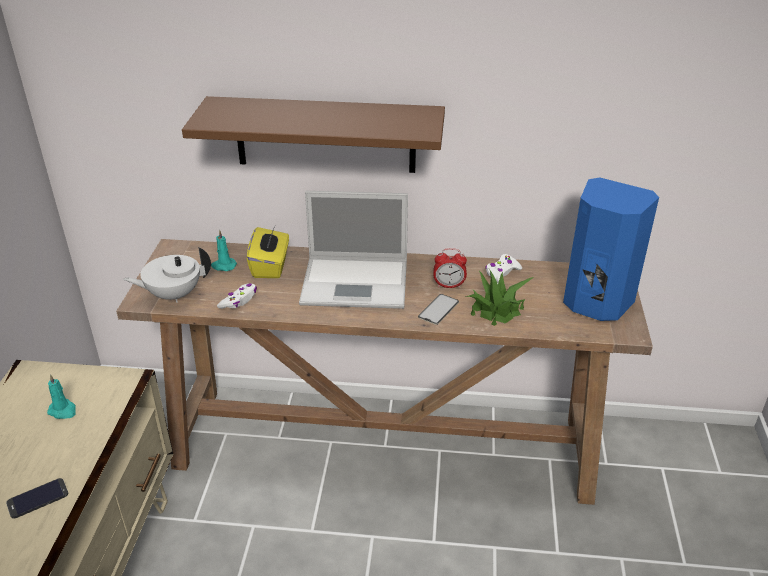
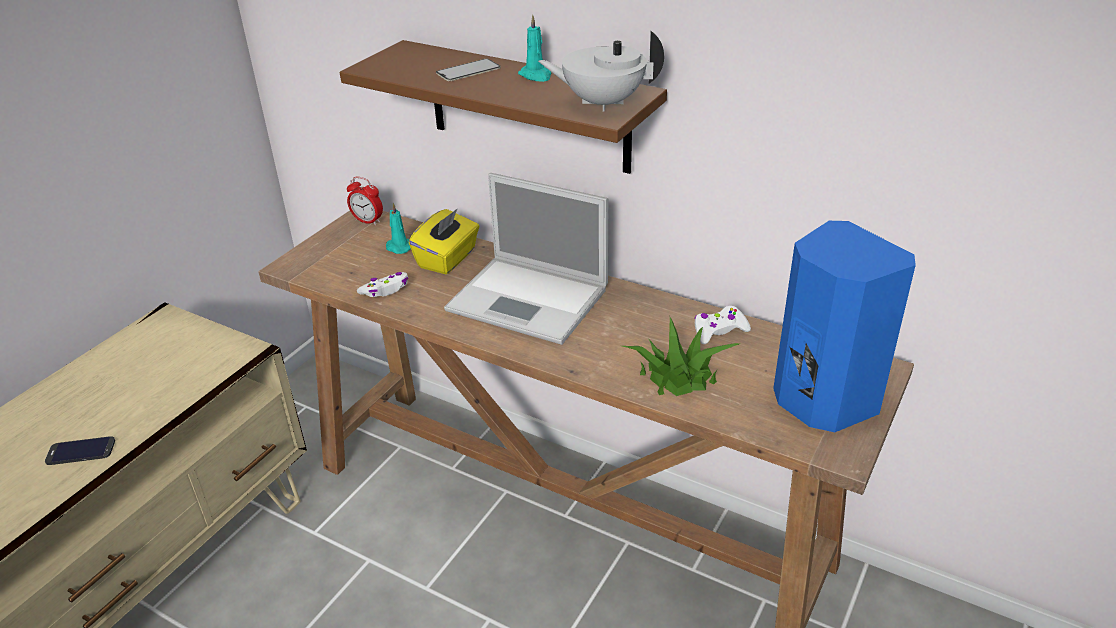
camera: 25 degrees right, 0 degrees up
turquoise candle [47,374,76,419] -> turquoise candle moved to [518,15,552,82]
white teapot [123,247,211,303] -> white teapot moved to [538,30,664,111]
phone [418,294,459,325] -> phone moved to [436,59,501,81]
alarm clock [433,248,467,288] -> alarm clock moved to [347,176,383,225]

